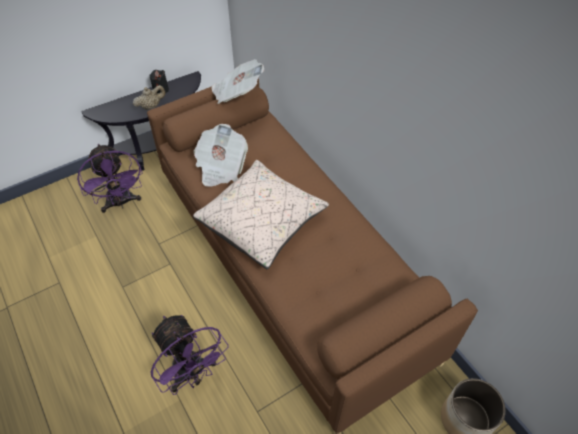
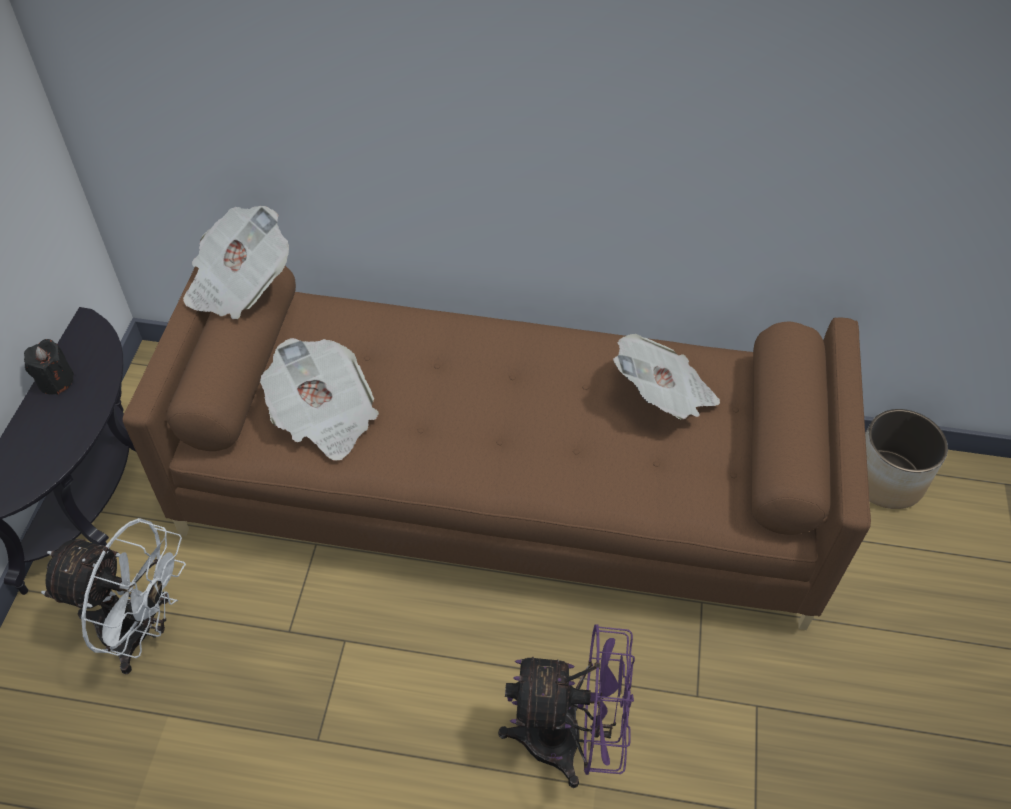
camera: 50 degrees left, 0 degrees up
purple fan [77,144,143,213] -> white fan [41,518,186,674]
beige teapot [133,85,165,110] -> none
beige pillow [193,160,329,269] -> none
none -> newspaper [613,334,720,420]

